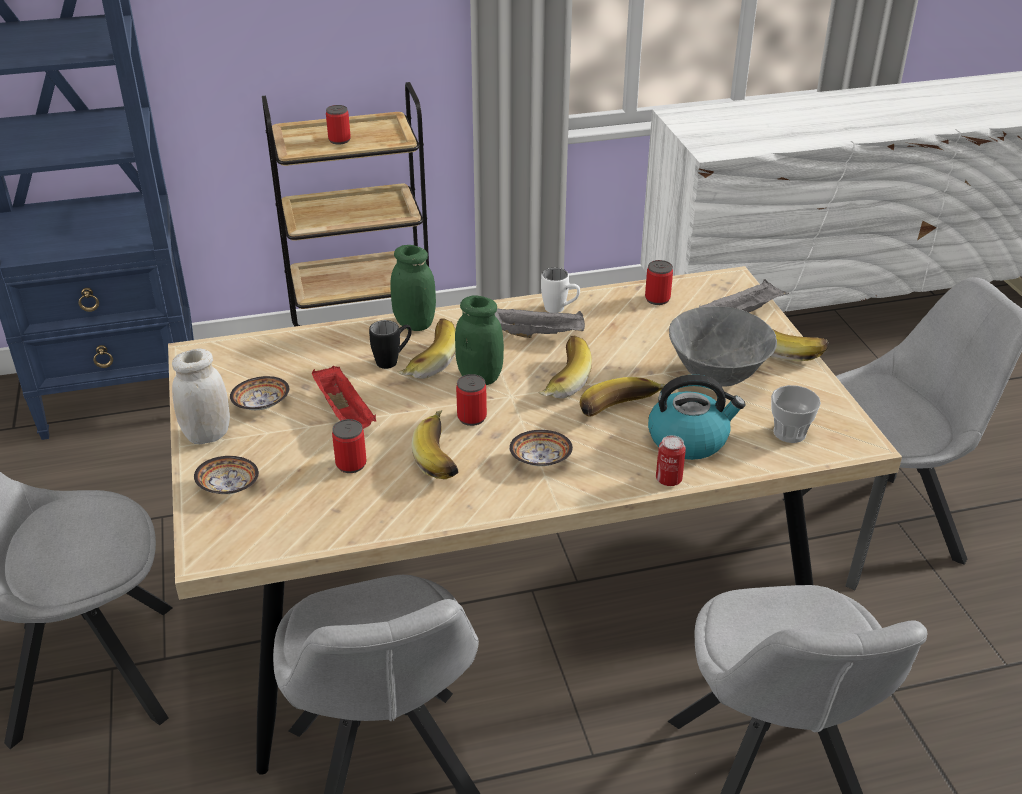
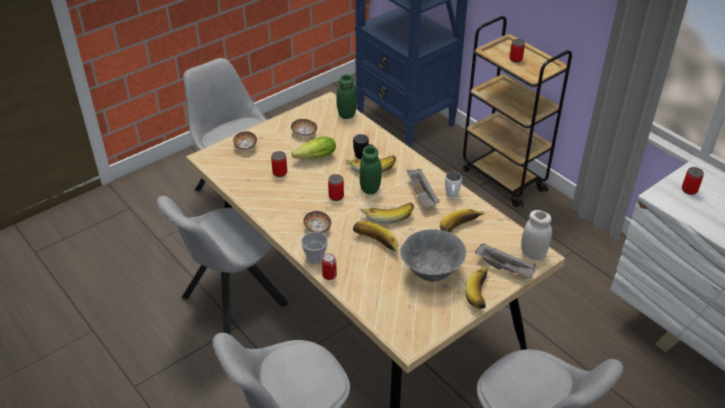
camera: 65 degrees right, 5 degrees up
white jar [172,348,230,444] -> white jar moved to [521,210,552,260]
red tray [312,366,376,429] -> lettuce [292,136,336,159]
green jar [390,245,436,331] -> green jar moved to [337,74,357,119]
banana [412,410,459,479] -> banana moved to [440,209,485,232]
can [645,260,673,305] -> can moved to [682,167,704,195]
kettle [648,375,745,460] -> none
cup [771,385,821,443] -> cup moved to [301,232,328,264]

